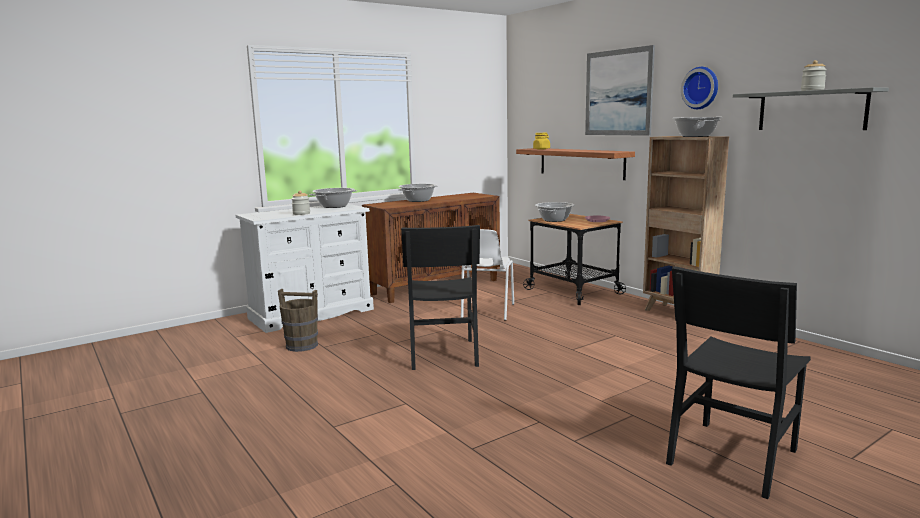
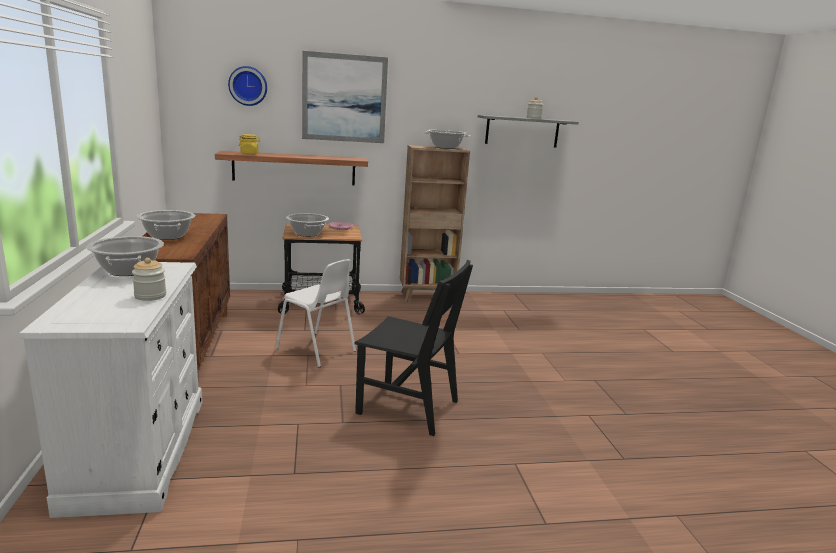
camera: 65 degrees left, 5 degrees up
brown bucket [278,289,318,352] -> none
black chair [666,266,811,499] -> none
wall clock [681,67,718,109] -> wall clock moved to [228,66,267,106]

